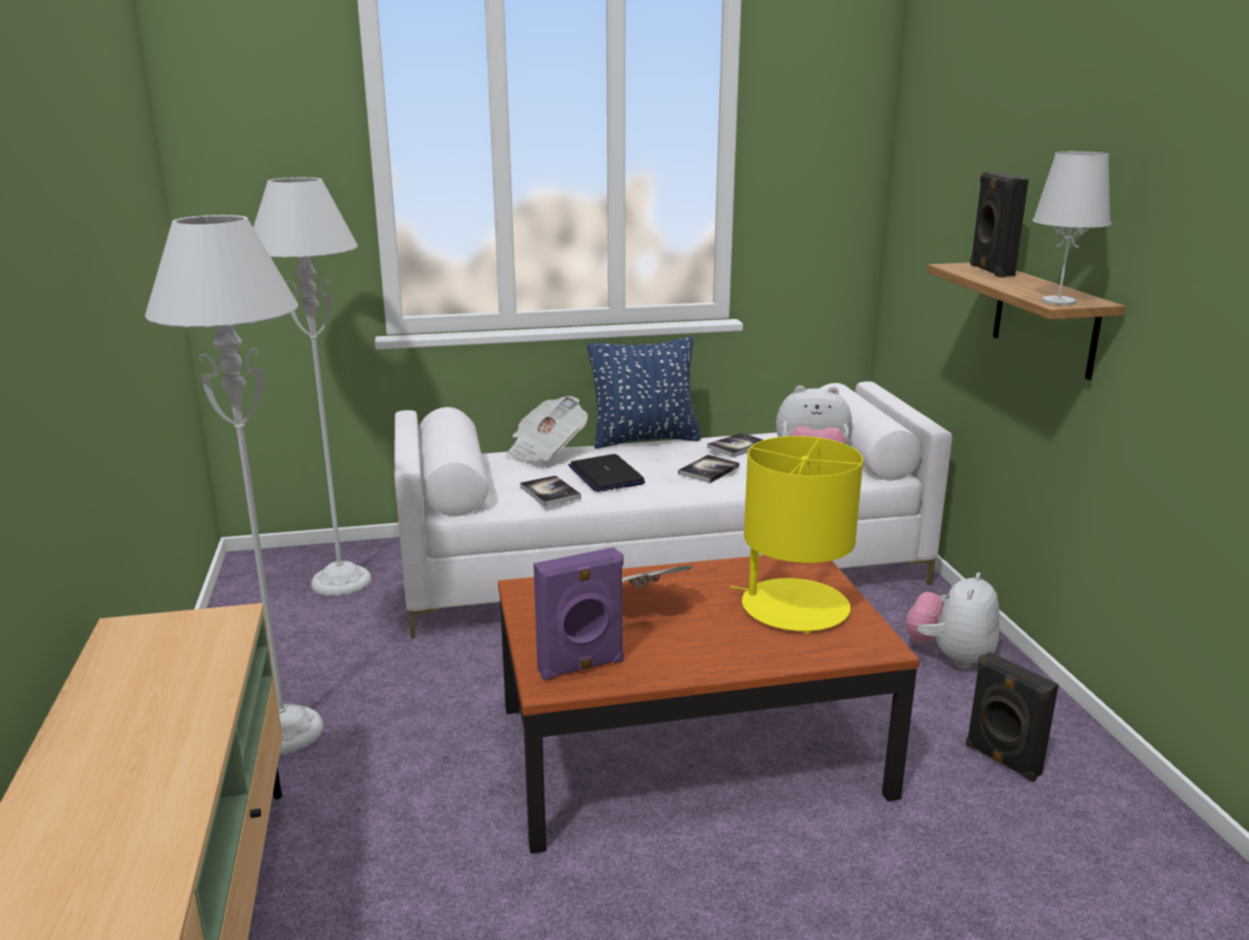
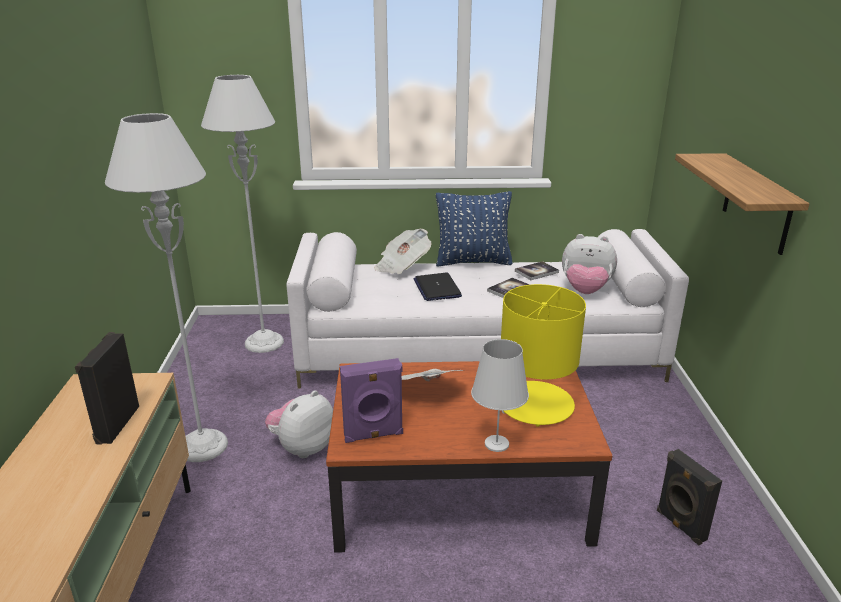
camera: 10 degrees right, 5 degrees up
book [520,475,581,507] -> none
plush toy [906,572,1000,669] -> plush toy moved to [265,390,333,458]
black speaker [970,172,1029,277] -> black speaker moved to [75,332,139,445]
white table lamp [1032,151,1111,305] -> white table lamp moved to [471,339,529,452]

